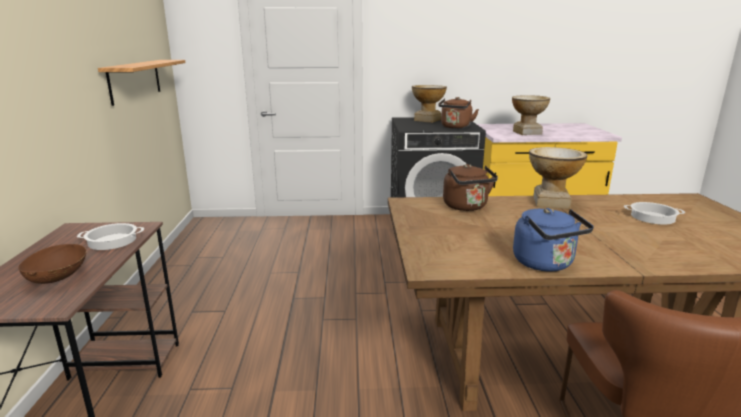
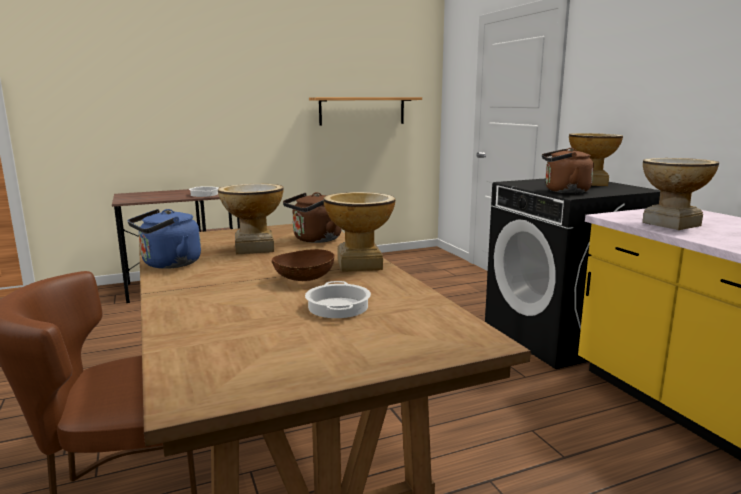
camera: 70 degrees right, 5 degrees down
brown bowl [18,243,87,284] -> brown bowl moved to [271,249,335,281]
none -> vase [218,184,284,254]

